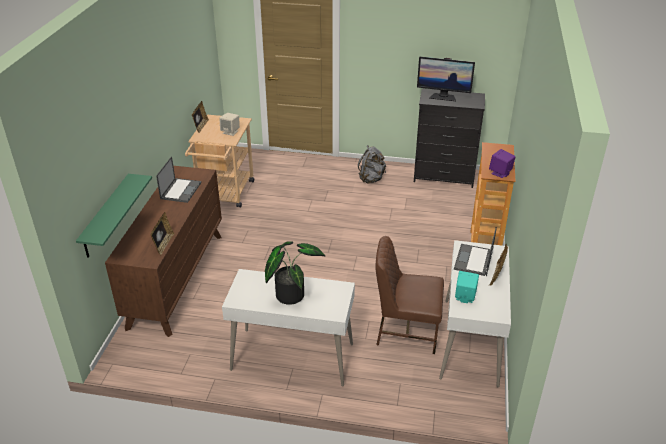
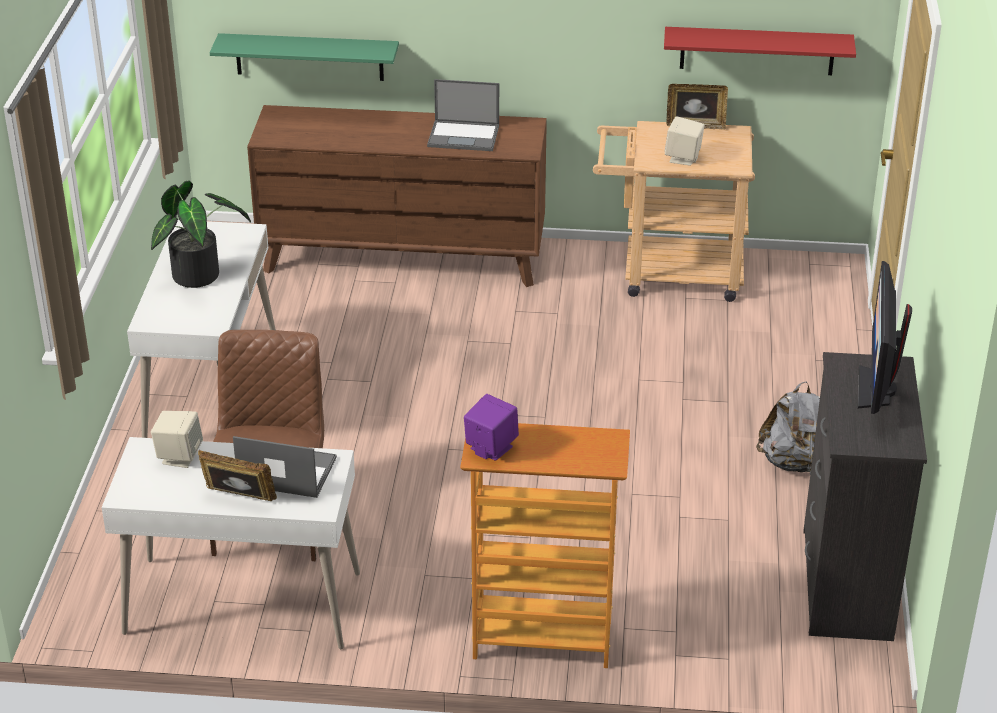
camera: 85 degrees right, 0 degrees up
picture frame [150,212,175,255] -> none
turquoise speaker [455,271,479,303] -> beige speaker [151,411,203,468]
none -> red shelf [664,27,856,75]

